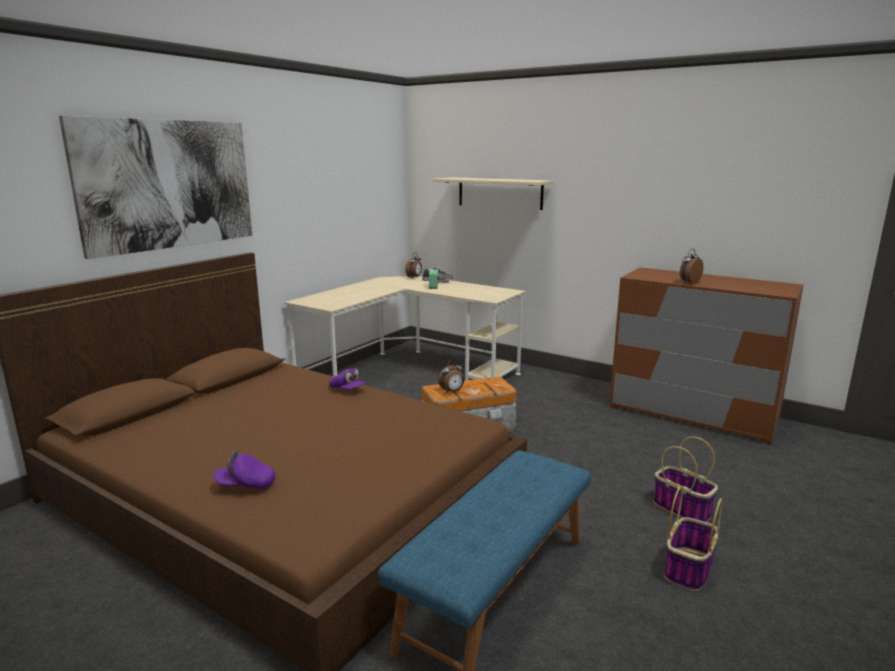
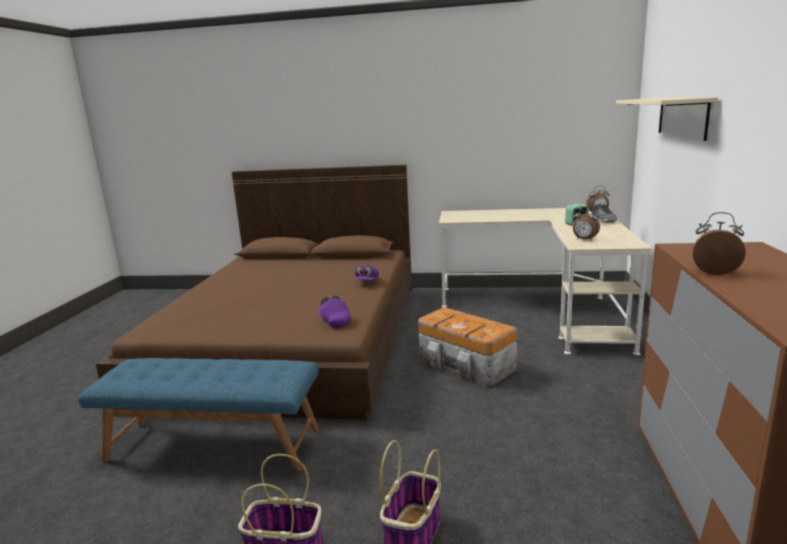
camera: 65 degrees right, 0 degrees up
picture [59,116,252,259] -> none
purple cap [213,450,275,489] -> purple cap moved to [318,295,351,327]
alarm clock [438,360,464,393] -> alarm clock moved to [573,206,600,241]

